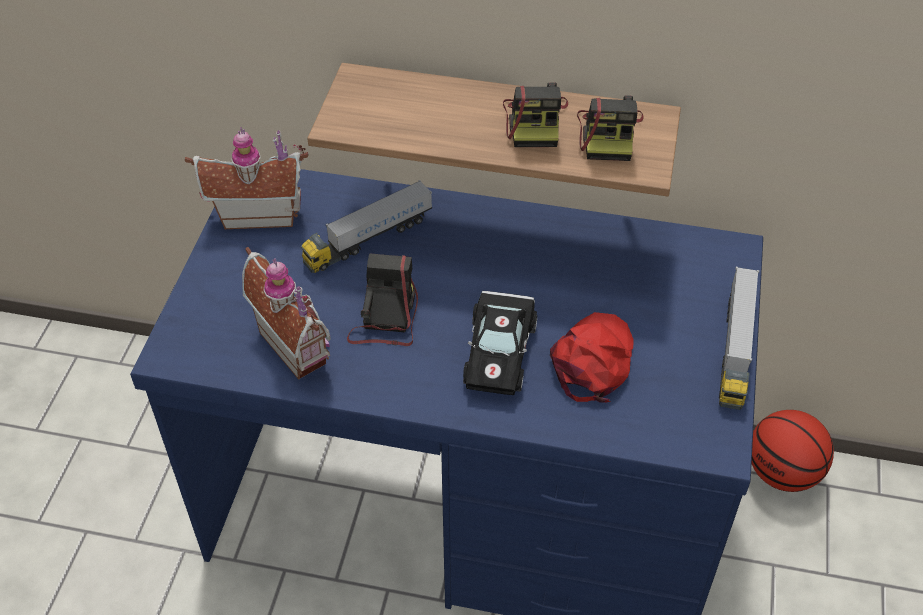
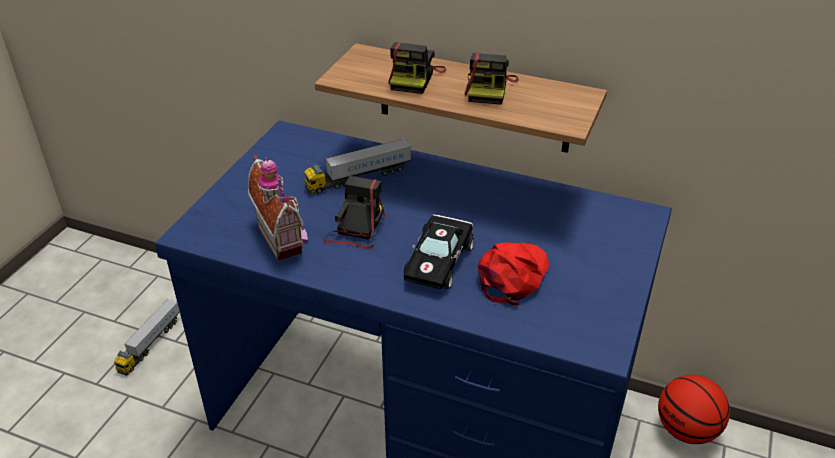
camera: 10 degrees right, 10 degrees down
toy house [185,127,308,229] -> none
camera [577,95,644,161] -> camera moved to [388,42,446,94]
toy truck [719,267,759,410] -> toy truck moved to [114,299,180,376]

